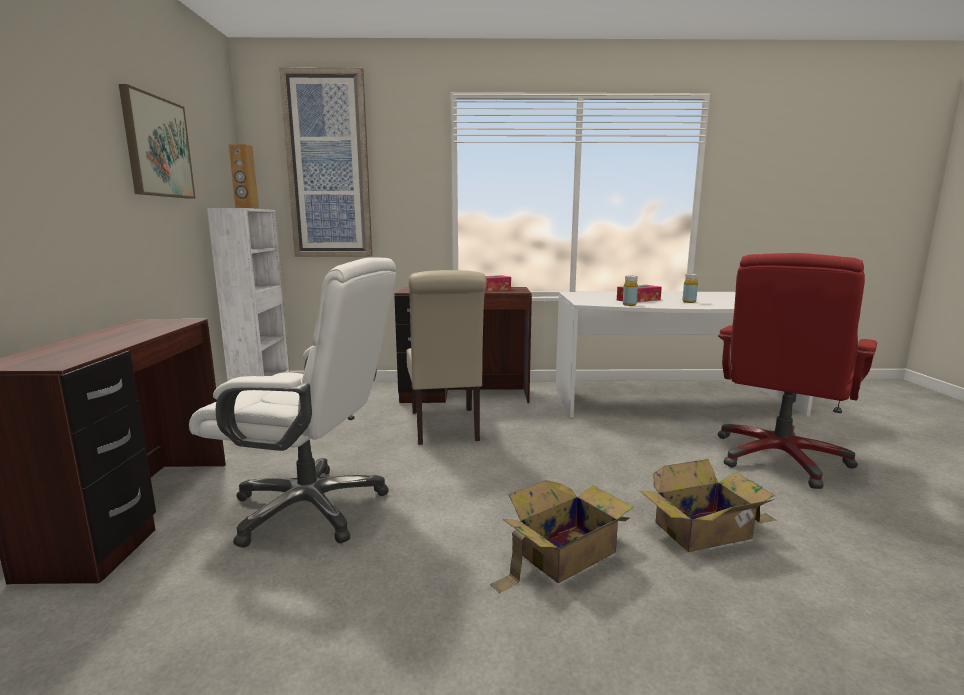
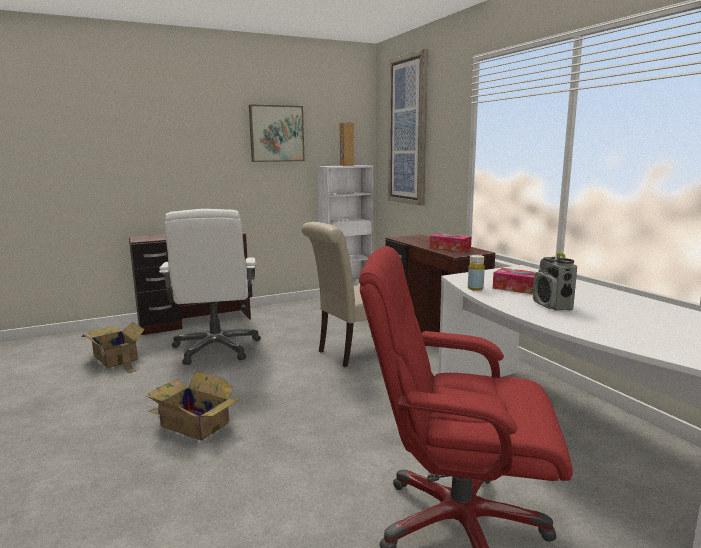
camera: 65 degrees right, 0 degrees up
cardboard box [640,459,776,552] -> cardboard box moved to [81,322,145,373]
yellow bottle [682,274,698,303] -> radio [533,252,577,311]

